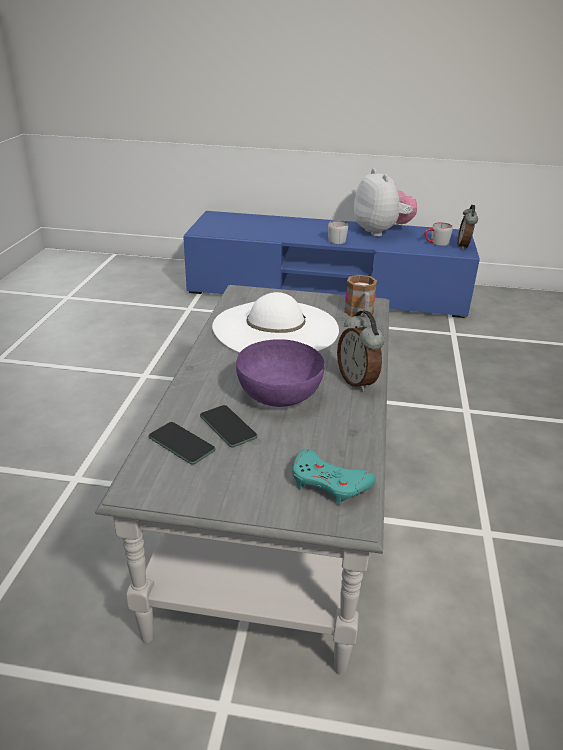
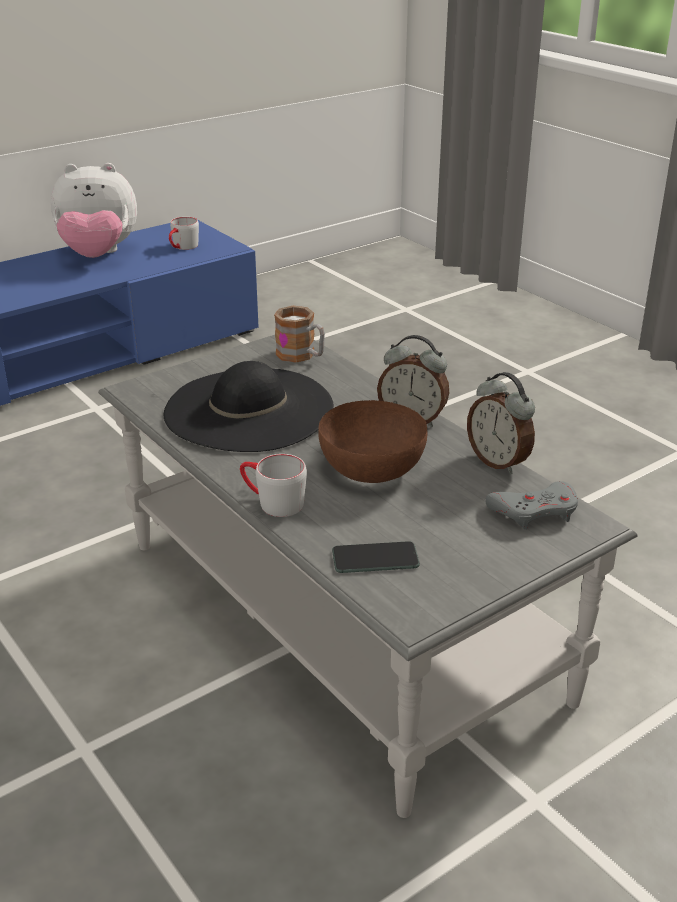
camera: 45 degrees left, 0 degrees up
phone [200,405,258,447] -> none
white hat [212,292,339,353] -> black hat [164,361,334,452]
purple bowl [236,339,325,407] -> brown bowl [318,400,427,483]
turquoise game controller [292,449,376,505] -> grey game controller [485,481,578,530]
grey mug [328,220,348,244] -> grey mug moved to [240,454,307,517]
plush toy [354,168,417,237] -> plush toy turned 150 degrees clockwise [51,163,137,258]
alarm clock [457,205,478,250] -> alarm clock moved to [467,372,535,474]

